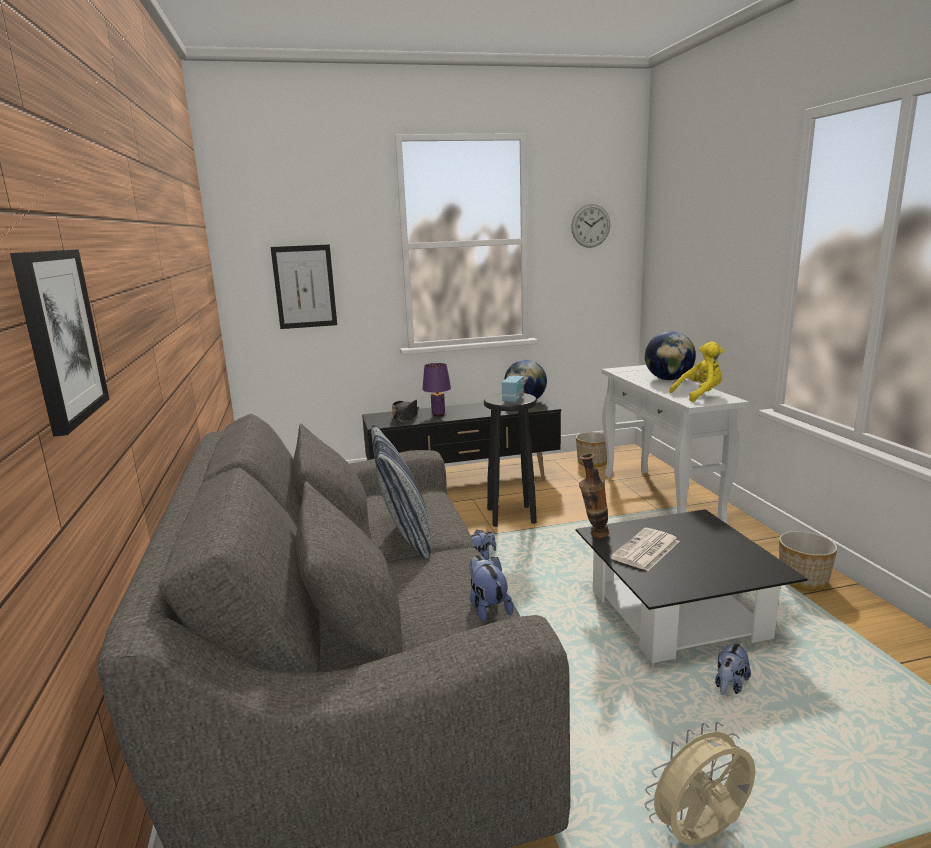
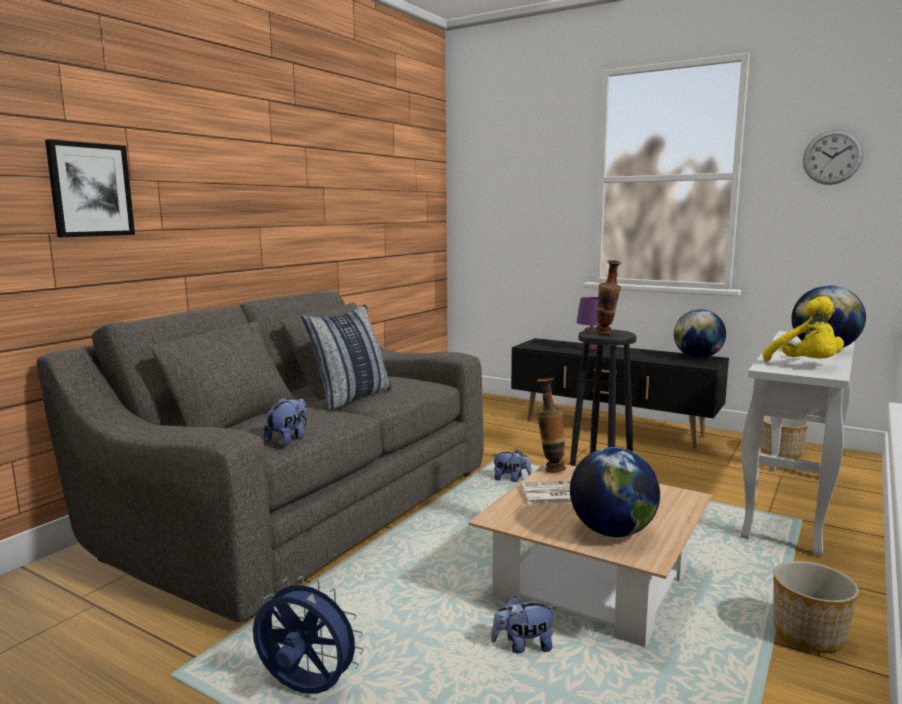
camera: 45 degrees right, 5 degrees down
picture [271,245,337,329] -> none
black hat [391,400,419,423] -> none
radio [502,363,524,403] -> vase [595,260,621,335]
black coffee table [576,509,807,663] -> beige coffee table [468,461,712,647]
beige fan [645,722,756,845] -> blue fan [253,576,364,694]
yellow plush toy [669,342,724,402] -> yellow plush toy turned 45 degrees clockwise [763,296,844,361]
none -> globe [570,447,660,537]

